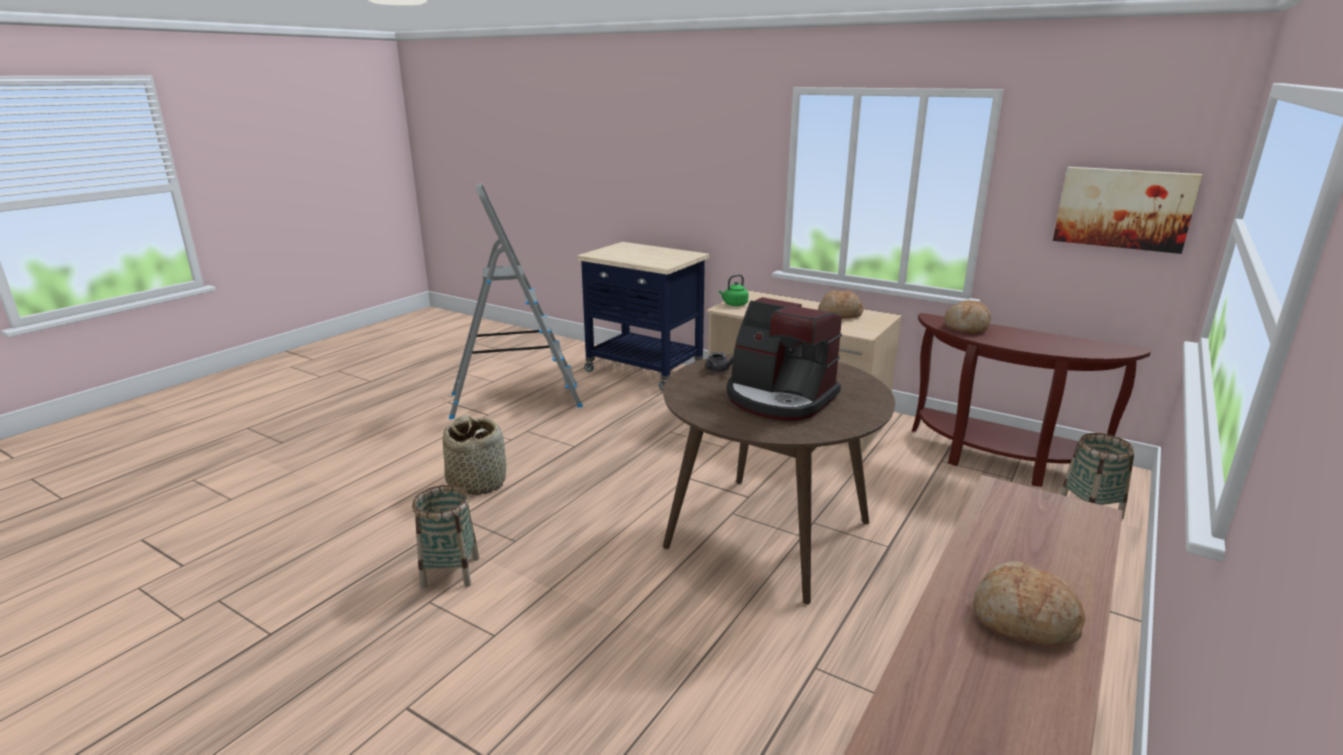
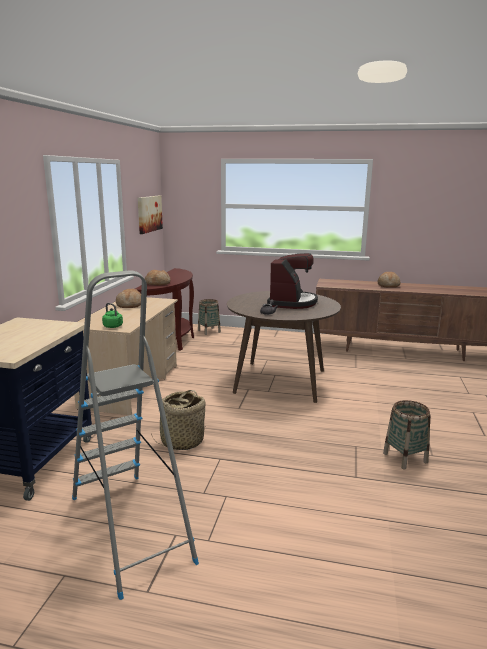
camera: 110 degrees left, 5 degrees down
basket [443,415,506,495] -> basket moved to [151,390,207,450]

